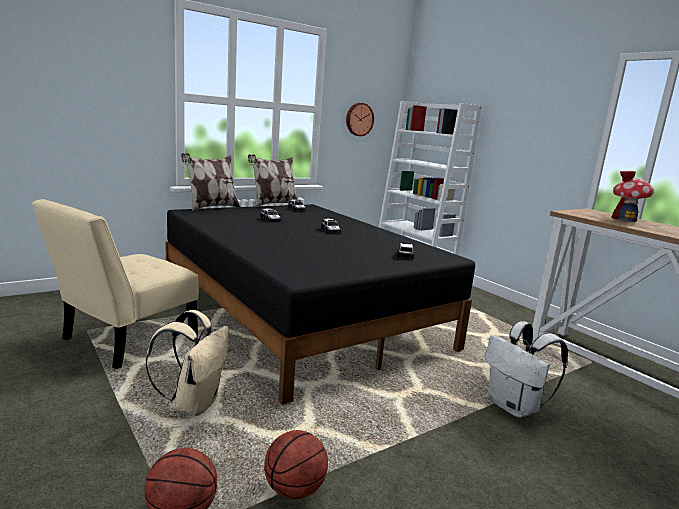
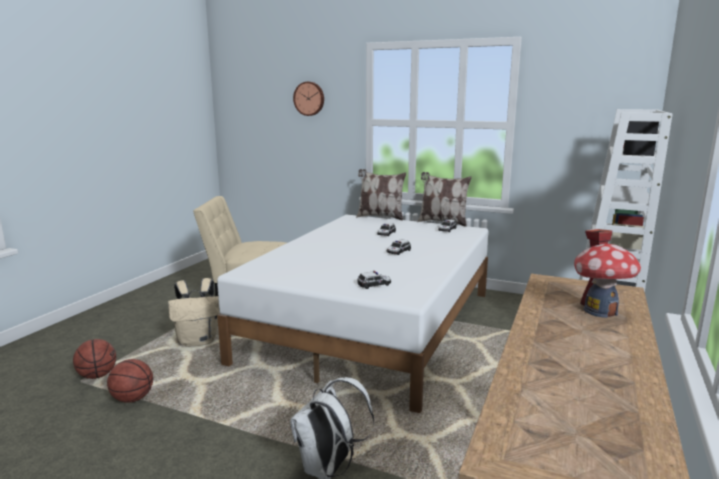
camera: 60 degrees right, 0 degrees up
black bed [165,204,475,405] -> white bed [217,215,489,413]
wall clock [346,103,374,136] -> wall clock moved to [293,82,324,116]

